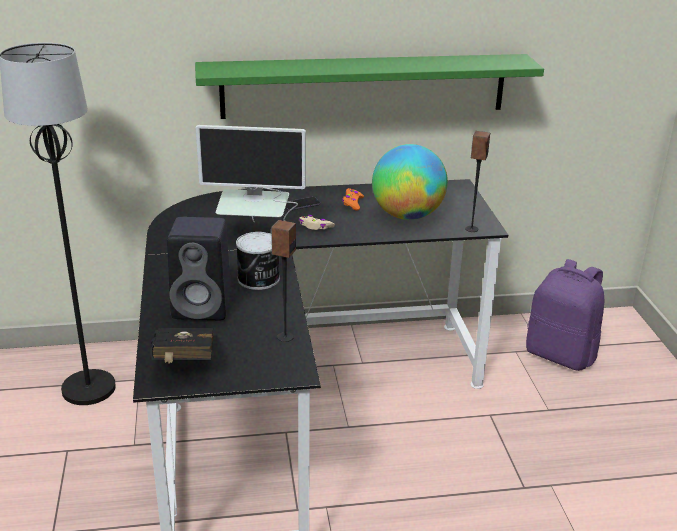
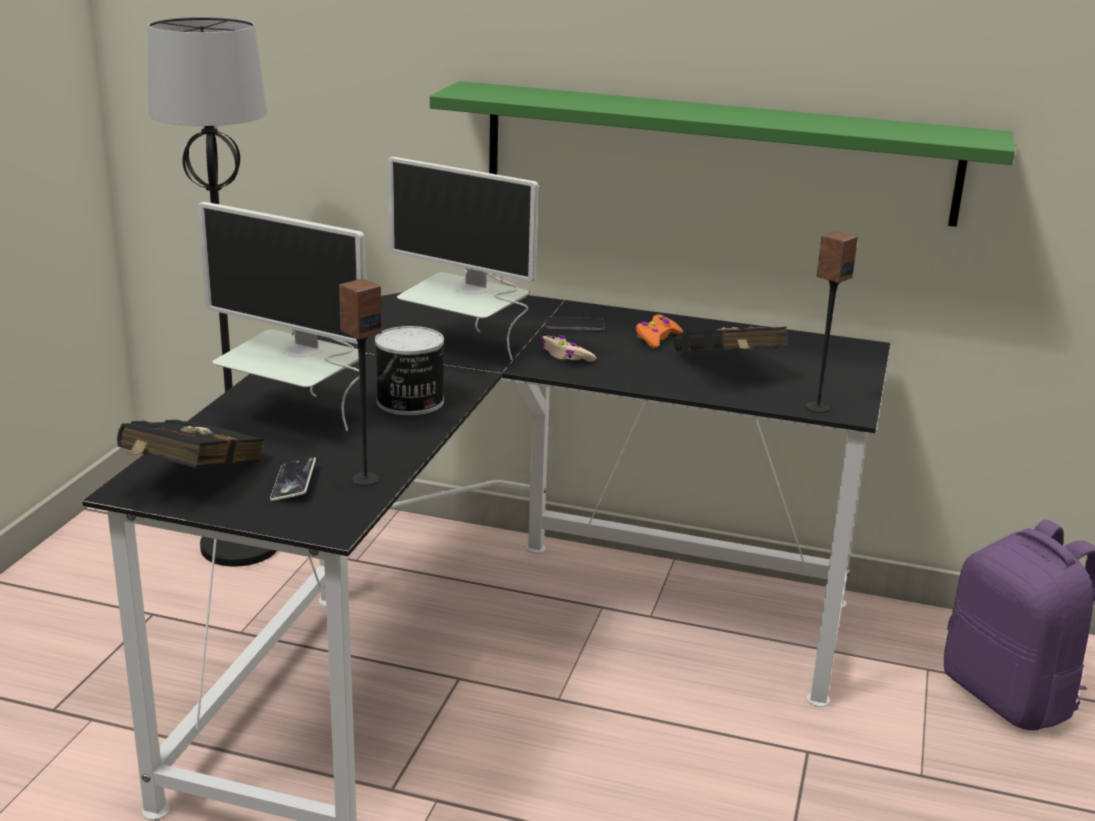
camera: 25 degrees right, 5 degrees down
black speaker [167,217,231,320] -> monitor [198,202,367,431]
globe [372,144,448,220] -> black book [674,326,788,352]
none -> phone [270,457,316,501]

